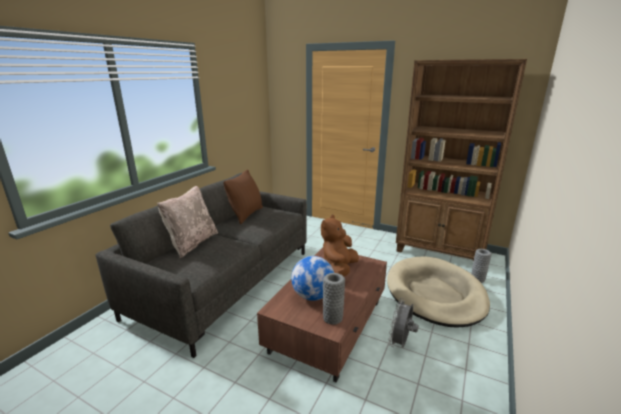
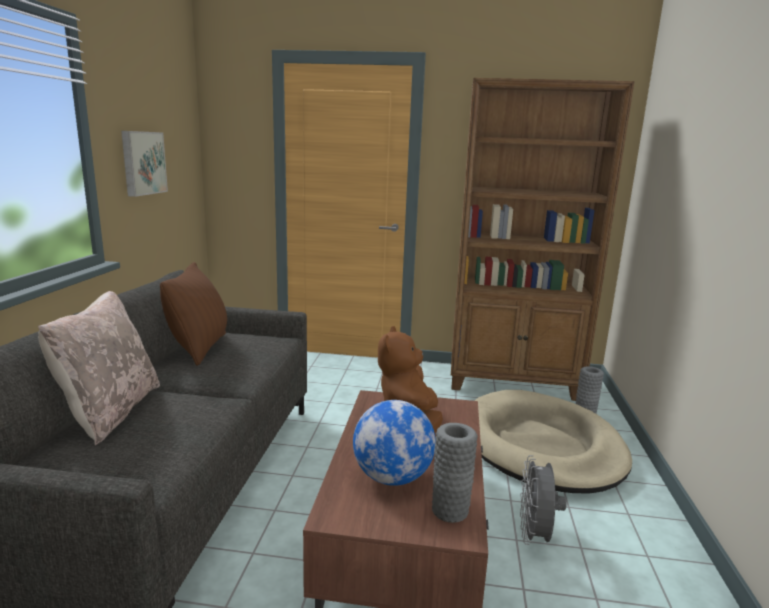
camera: 20 degrees left, 5 degrees down
none -> picture [121,131,168,197]

